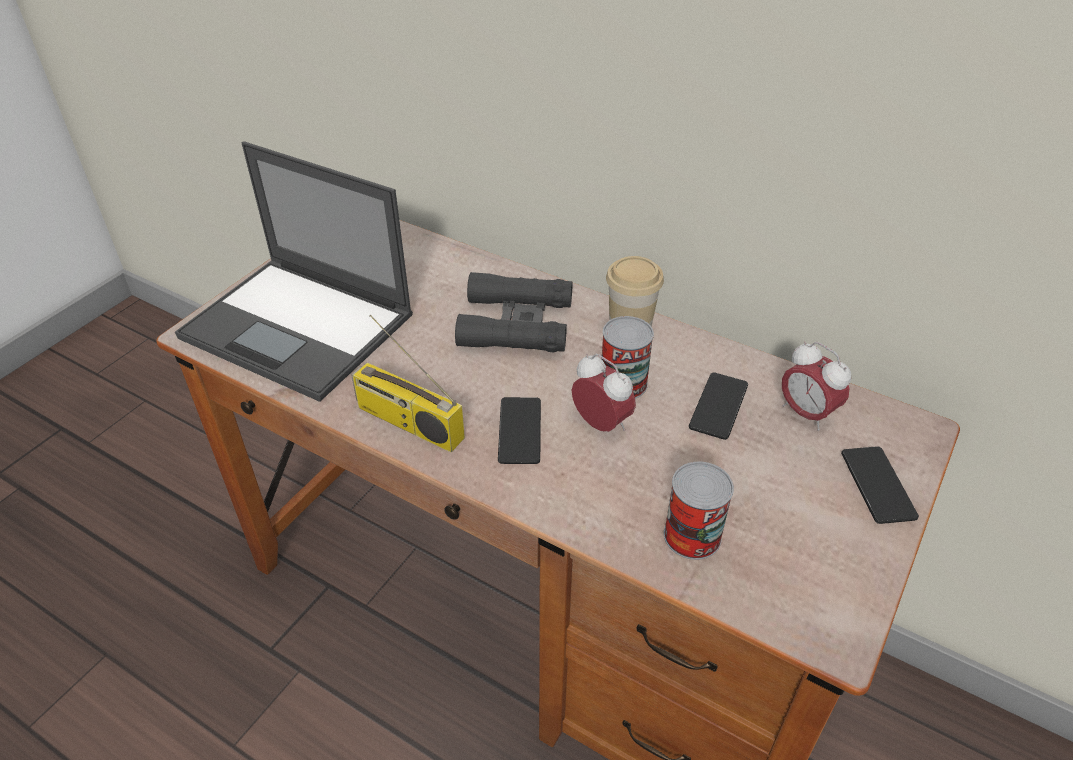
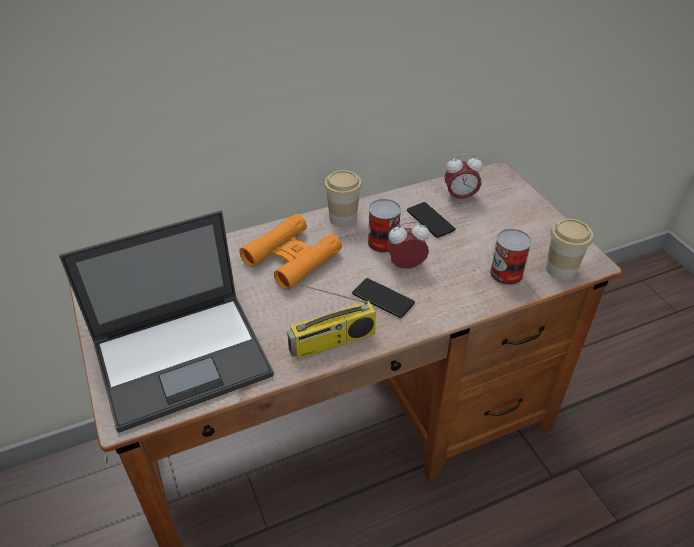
camera: 55 degrees left, 0 degrees up
black binoculars [455,272,573,352] -> orange binoculars [239,214,342,290]
phone [841,446,919,524] -> none
none -> cup [546,219,593,280]

